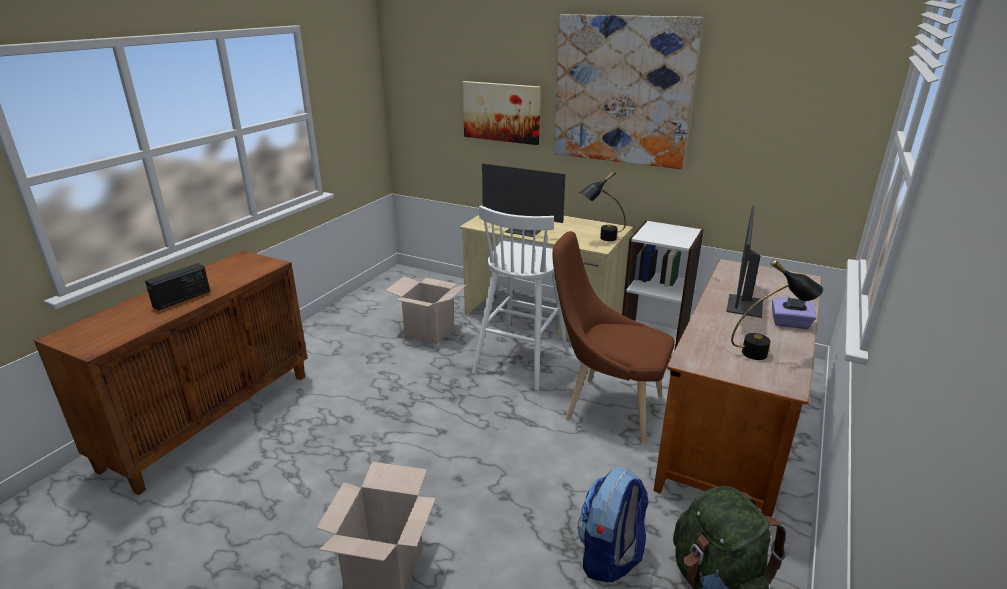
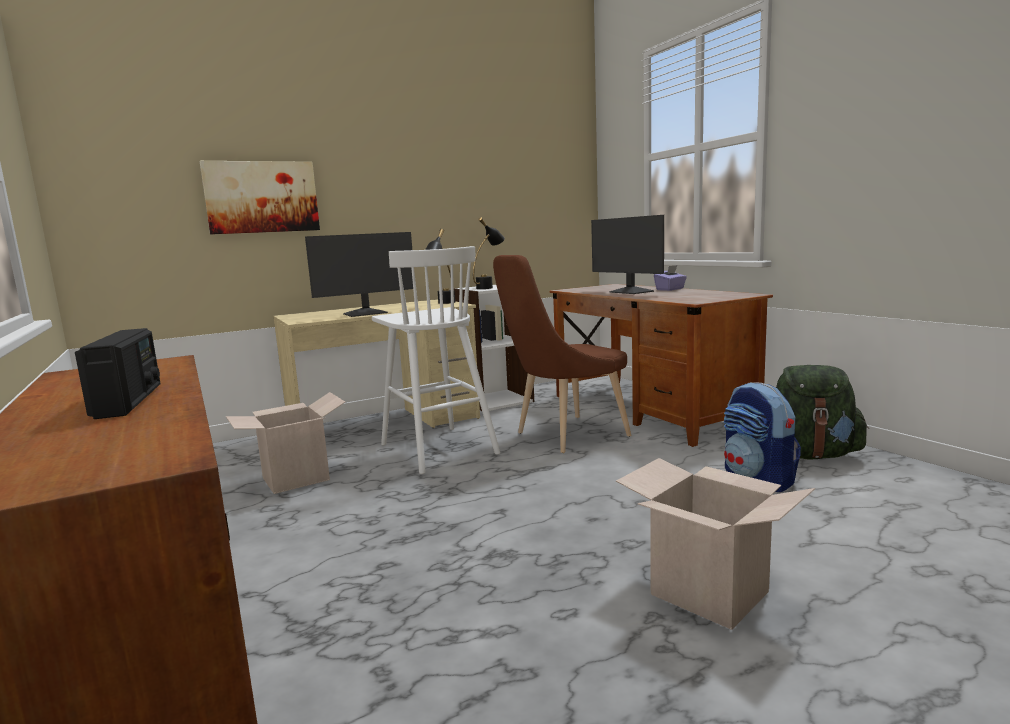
camera: 55 degrees left, 15 degrees down
picture [554,14,703,169] -> none
black table lamp [731,260,823,360] -> black table lamp moved to [473,217,505,289]

